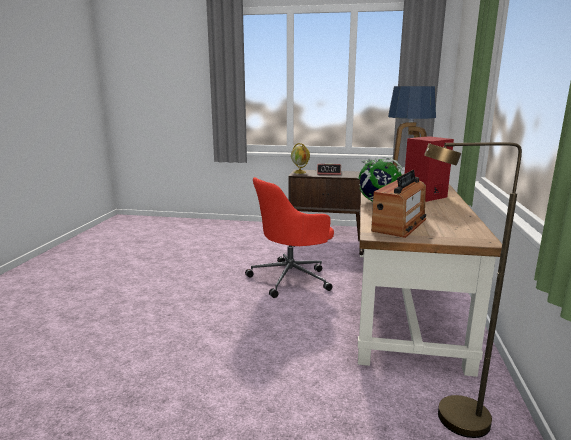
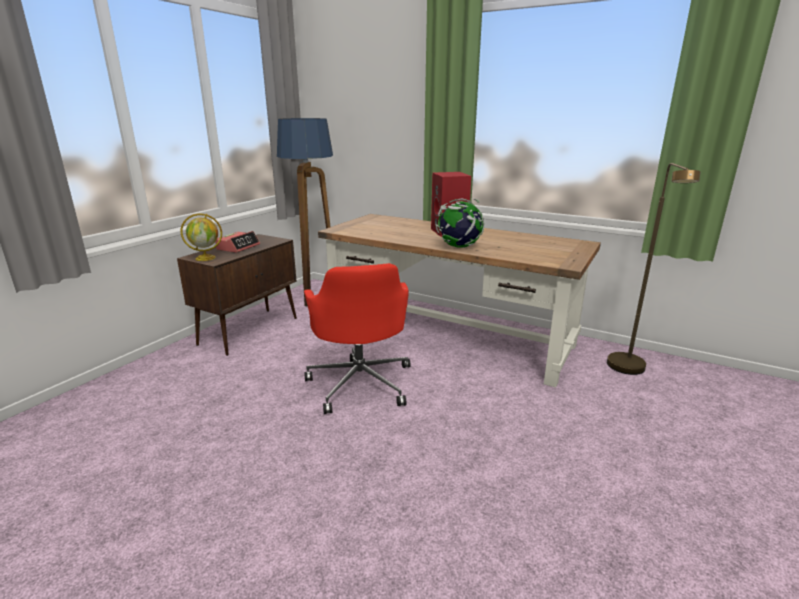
camera: 70 degrees left, 5 degrees up
radio [371,170,426,238] -> none

